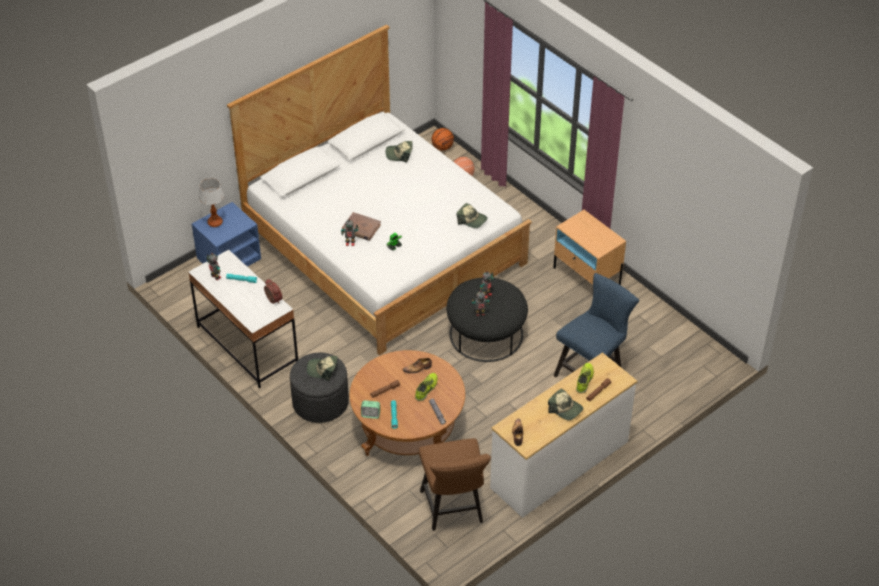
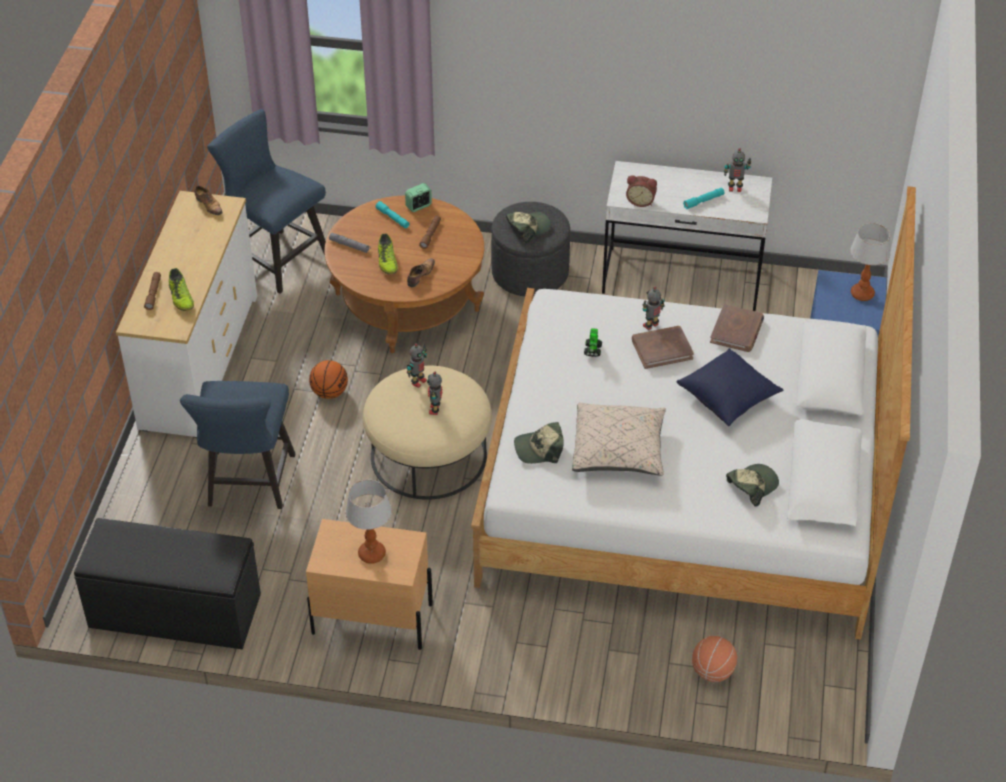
camera: 140 degrees right, 0 degrees up
brown chair [419,438,491,531] -> blue chair [207,109,326,294]
basketball [432,128,454,151] -> basketball moved to [309,360,348,399]
black ottoman [447,278,528,362] -> beige ottoman [363,366,492,500]
cap [548,389,583,420] -> none
none -> black bench [74,518,261,650]
none -> table lamp [346,479,392,564]
none -> beige pillow [572,403,666,476]
none -> blue pillow [677,348,783,426]
none -> brown book [710,304,764,352]

